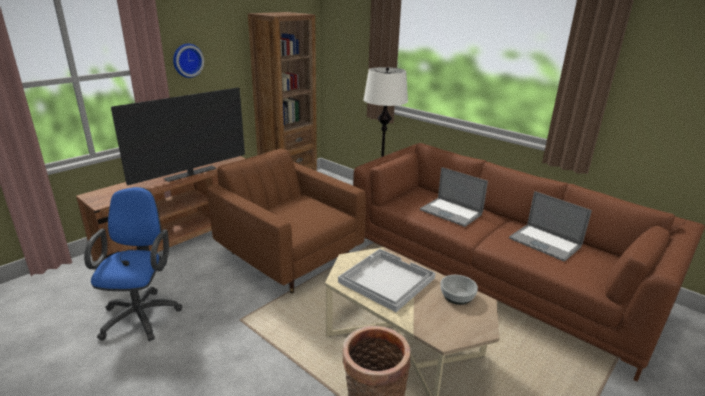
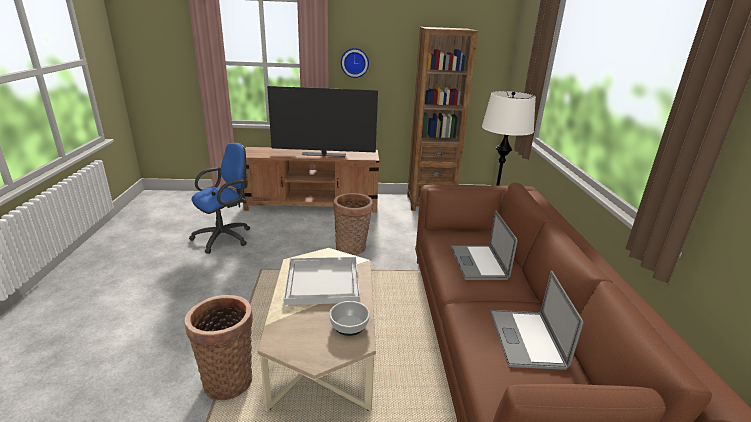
camera: 45 degrees right, 0 degrees up
brown armchair [207,149,366,293] -> basket [333,193,373,255]

